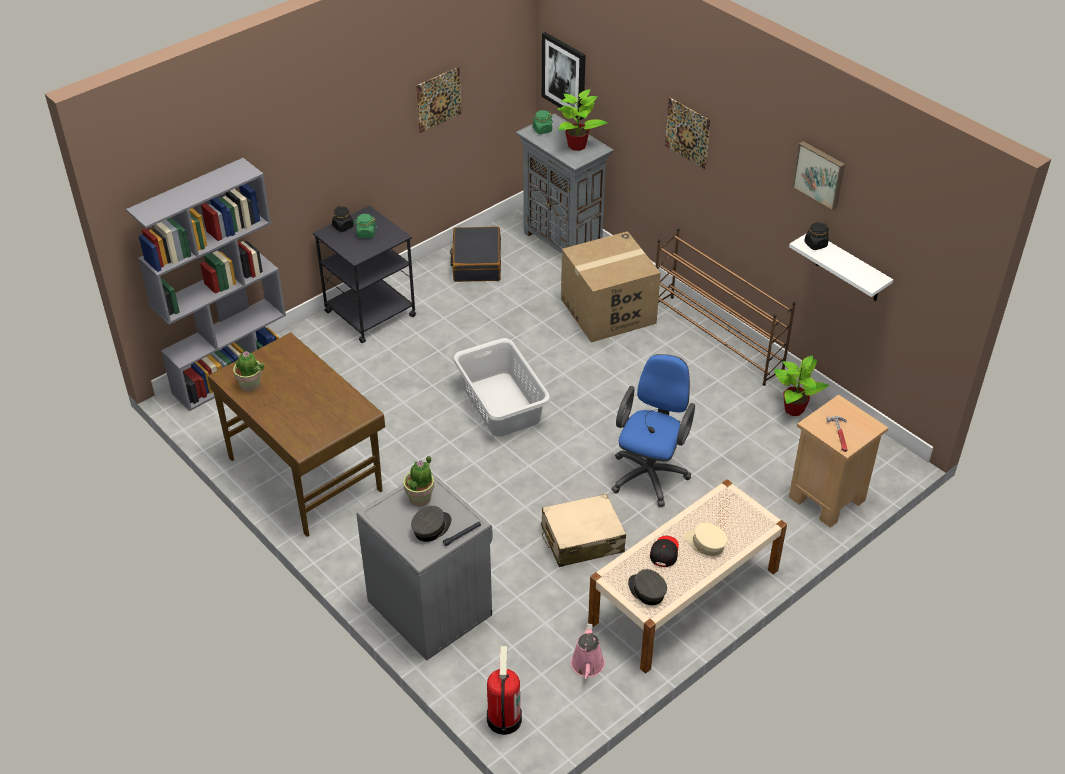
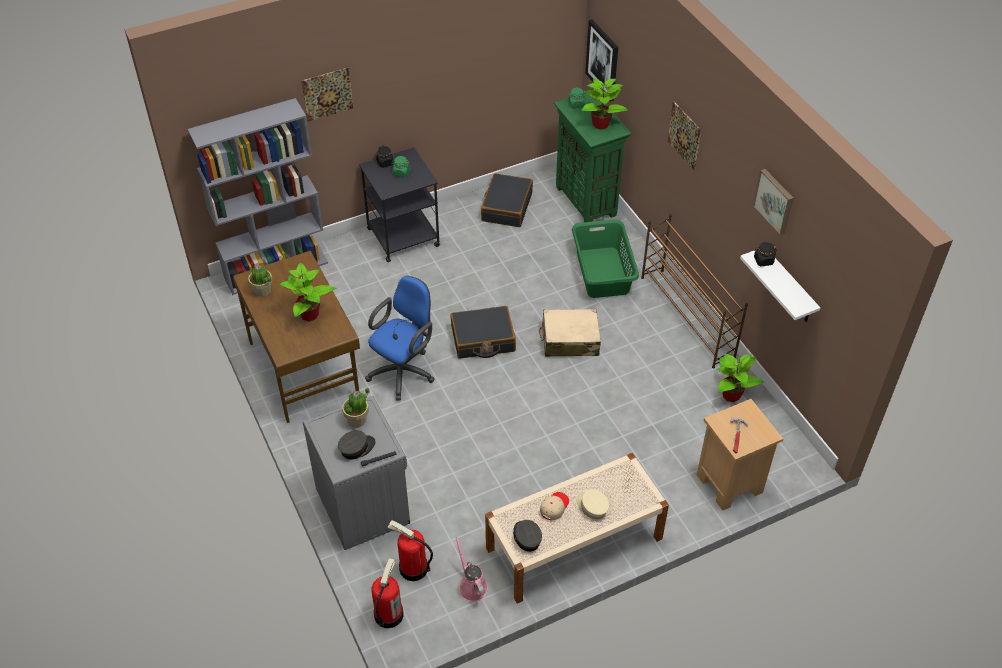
camera: 15 degrees right, 5 degrees up
picture [416,67,461,133] -> picture moved to [301,68,353,122]
grey laundry basket [453,338,551,437] -> black suitcase [450,306,516,359]
grey cabinet [516,114,614,254] -> green cabinet [554,93,632,222]
beige suitcase [541,494,626,567] -> beige suitcase moved to [539,309,601,357]
cardboard box [561,231,661,343] -> green laundry basket [572,219,639,298]
pink watering can [571,624,605,679] -> pink watering can turned 135 degrees clockwise [455,537,488,602]
blue office chair [611,354,695,507] -> blue office chair moved to [365,276,435,401]
black cap [650,536,679,567] -> beige cap [540,492,569,521]
none -> potted plant [280,262,336,322]
none -> fire extinguisher [387,520,433,581]

